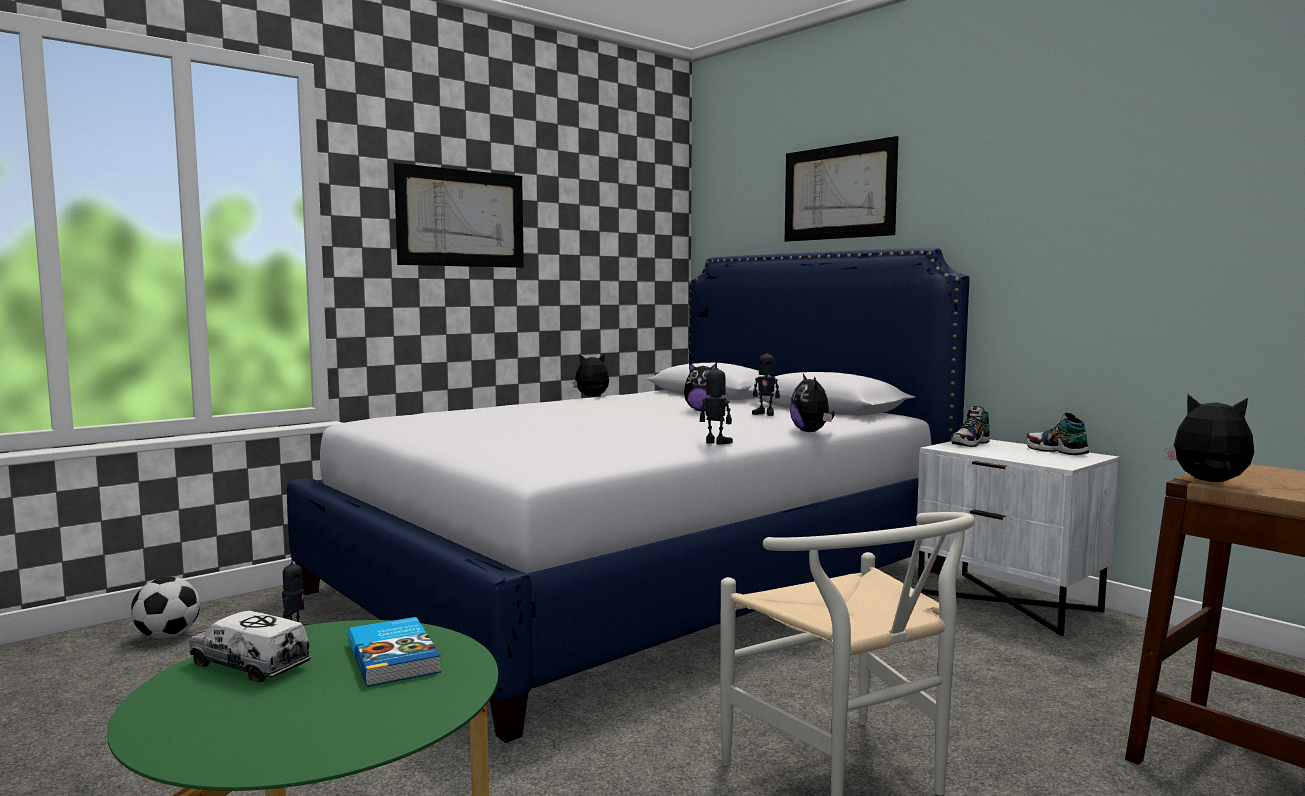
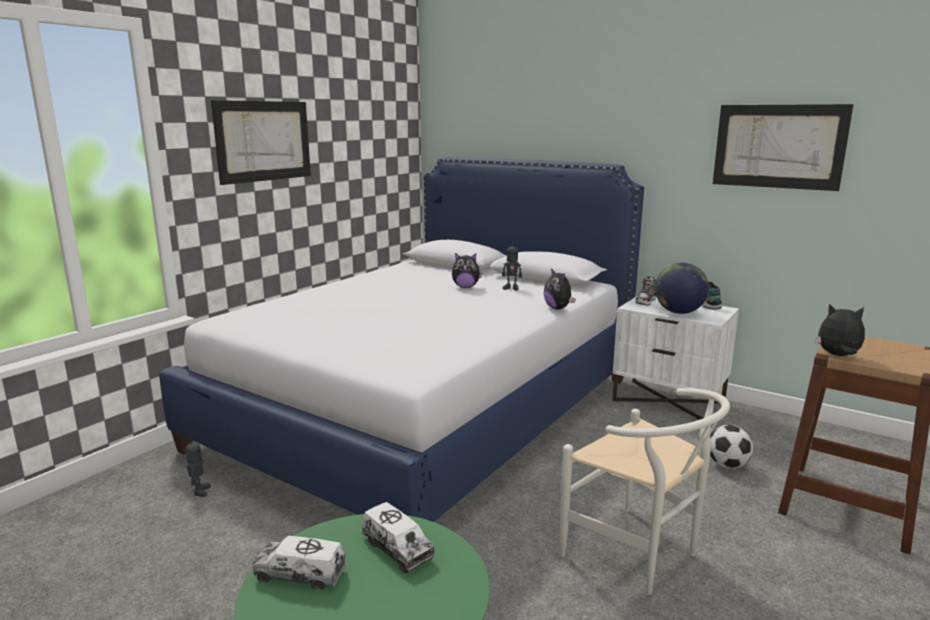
camera: 15 degrees left, 10 degrees up
football [131,577,200,639] -> football moved to [710,425,753,468]
book [348,617,441,687] -> toy truck [362,502,435,573]
plush toy [573,354,609,397] -> none
toy robot [700,357,733,445] -> none
picture [785,136,898,242] -> picture moved to [713,104,854,191]
none -> globe [655,263,709,314]

